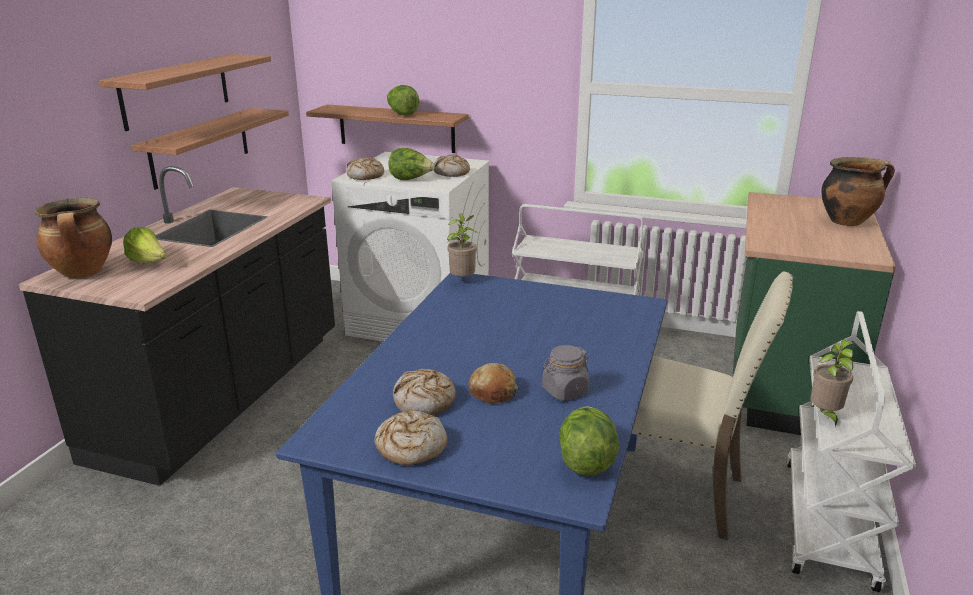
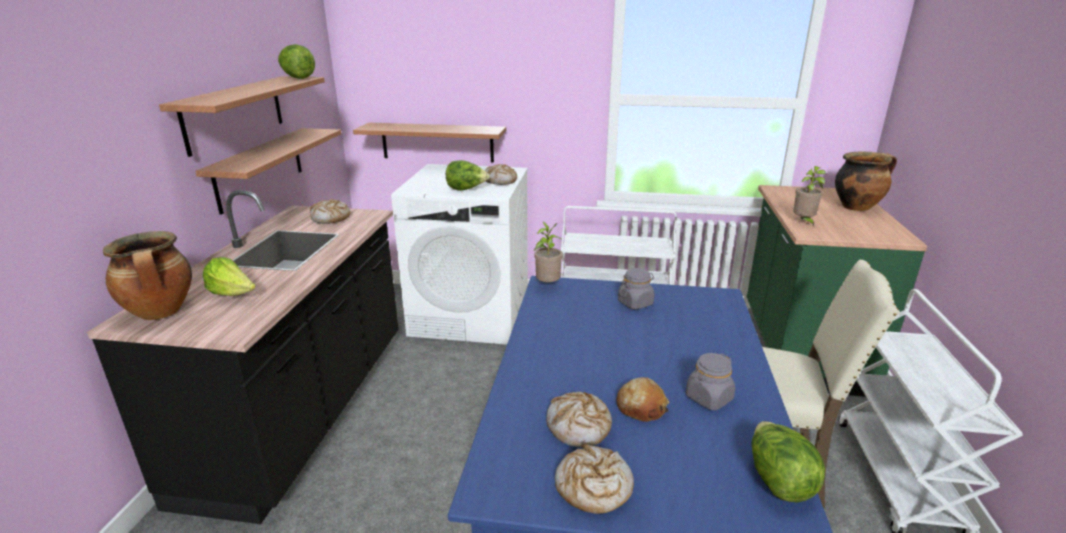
camera: 10 degrees left, 0 degrees up
bread [347,157,384,180] -> bread moved to [310,199,350,224]
lettuce [387,85,419,116] -> lettuce moved to [278,44,315,79]
potted plant [810,339,854,427] -> potted plant moved to [793,166,826,226]
none -> grey jar [618,268,654,310]

